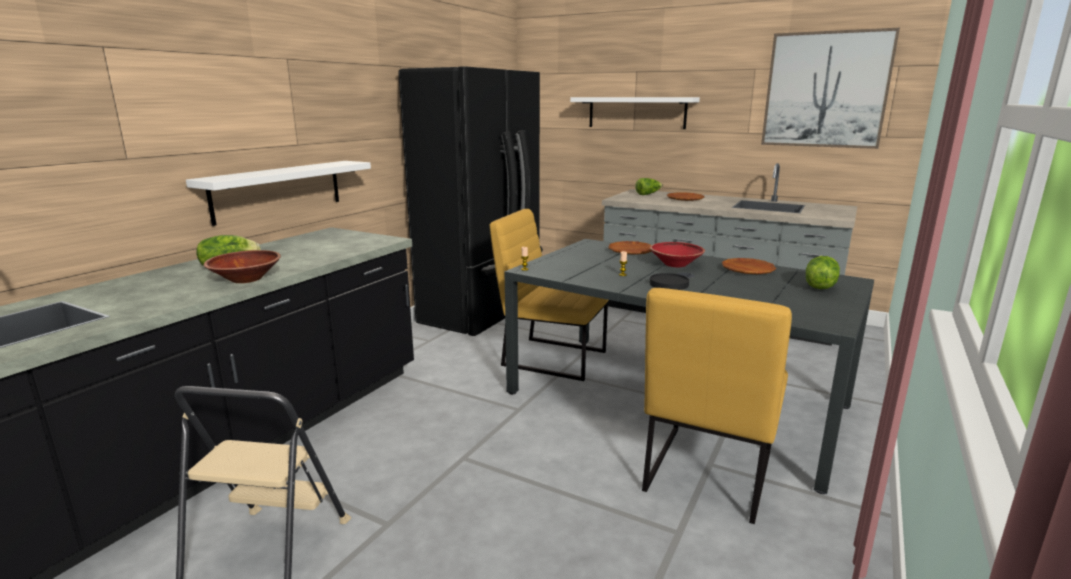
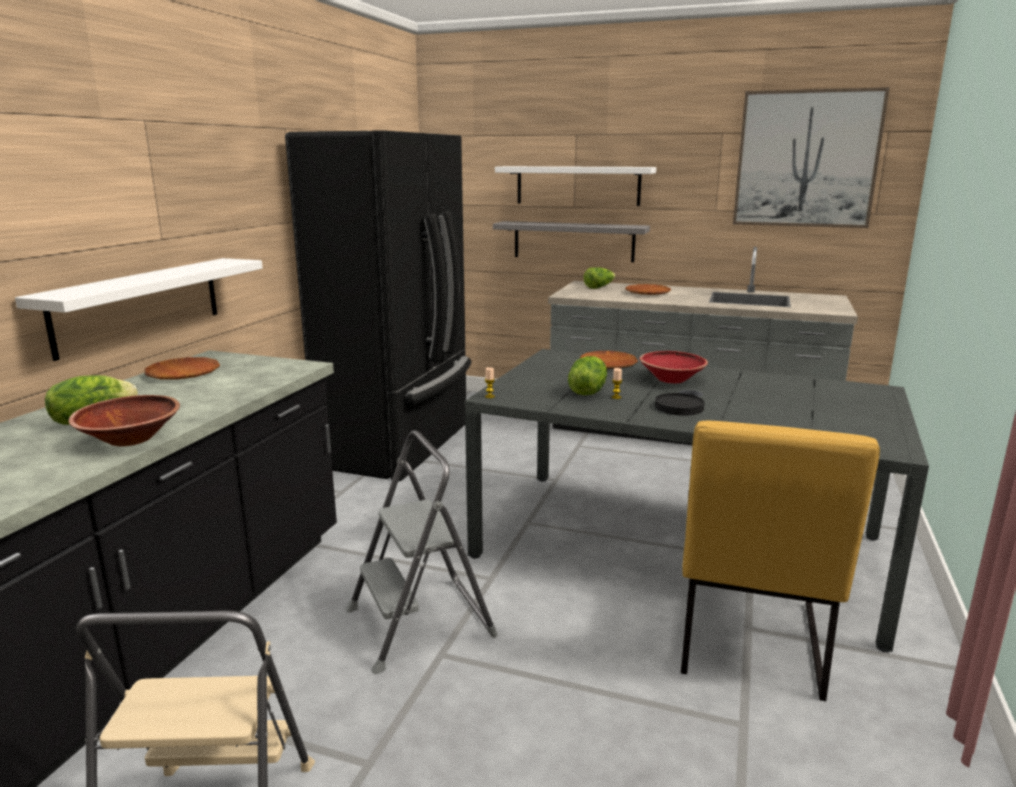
camera: 10 degrees left, 0 degrees up
yellow chair [490,209,609,381] -> none
brown plate [722,258,776,274] -> brown plate moved to [144,357,220,380]
lettuce [806,256,840,289] -> lettuce moved to [568,356,607,395]
none -> grey step ladder [345,430,498,674]
none -> grey shelf [493,221,650,262]

